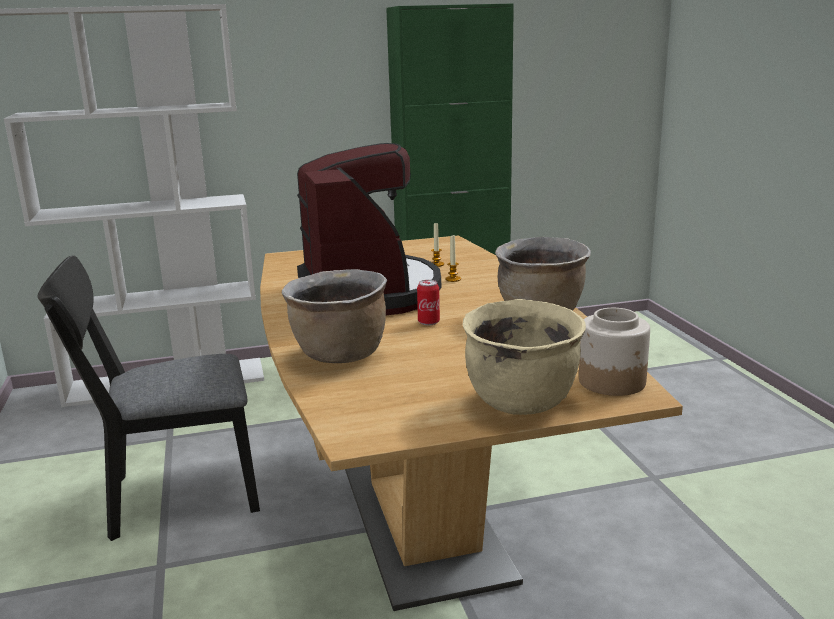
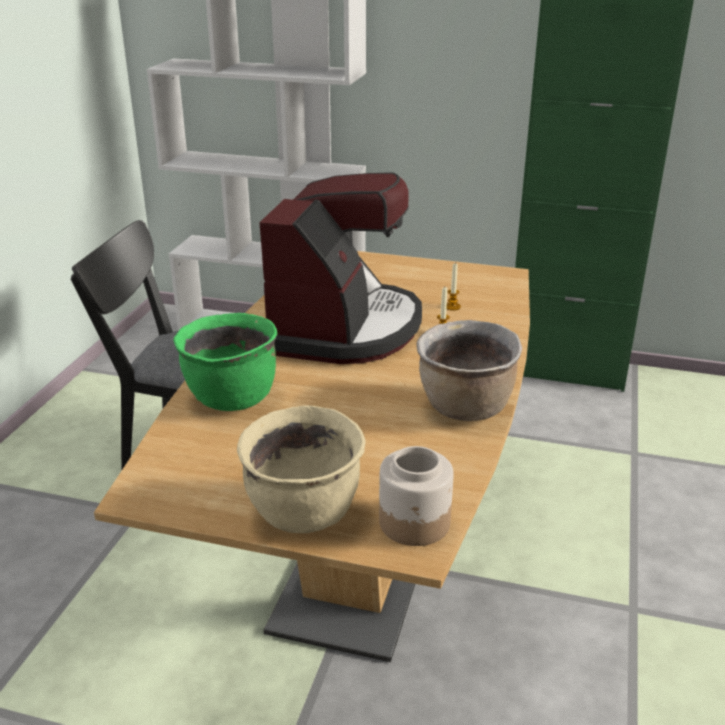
camera: 30 degrees right, 10 degrees up
brown cooking pot [281,269,387,363] -> green cooking pot [173,313,277,411]
can [417,280,440,325] -> none

